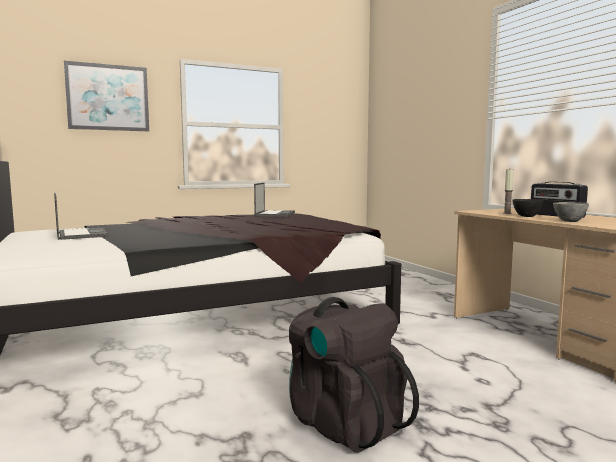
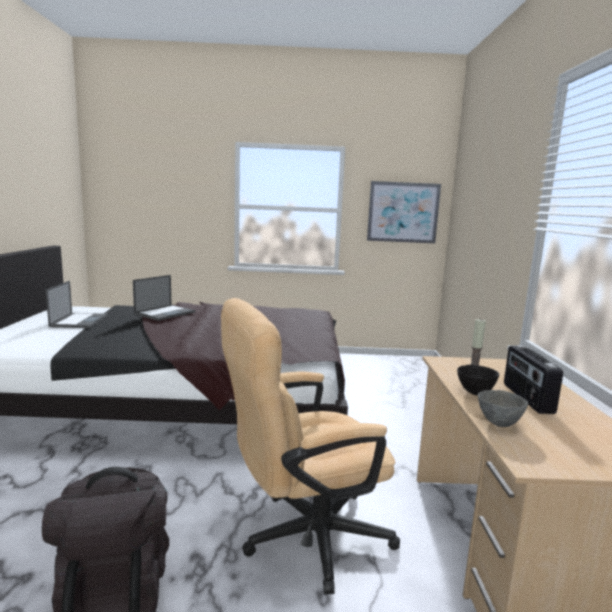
camera: 25 degrees right, 5 degrees up
picture [64,61,149,131] -> picture moved to [367,181,441,243]
laptop [254,183,295,217] -> laptop moved to [133,275,195,321]
none -> beige office chair [221,298,400,594]

